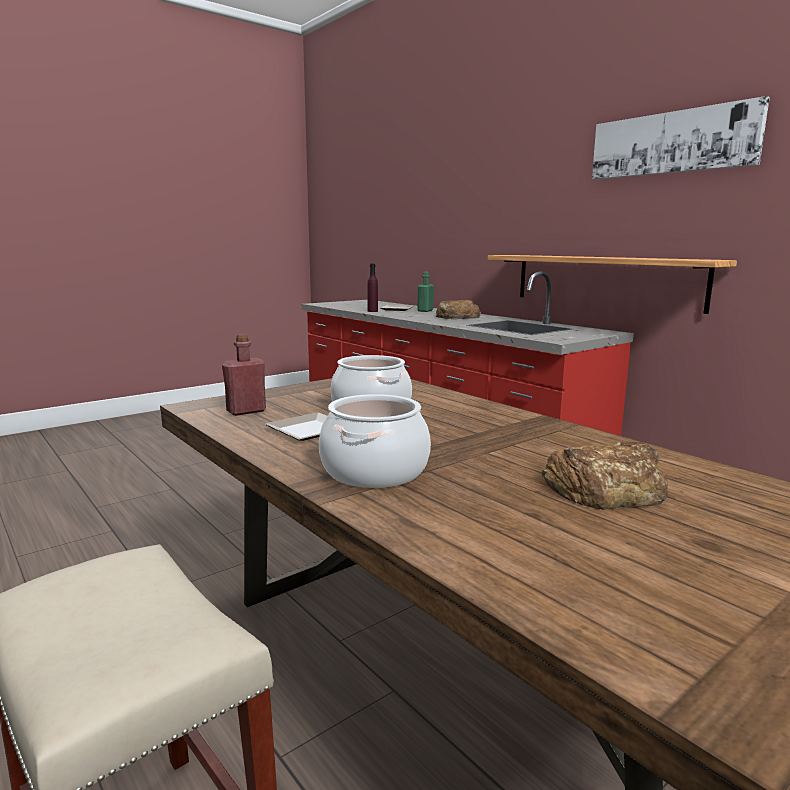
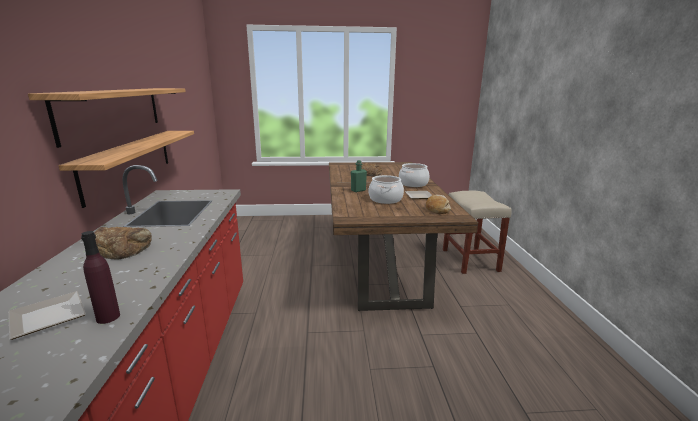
camera: 145 degrees left, 5 degrees up
red bottle [222,334,266,416] -> bread [426,195,451,214]
green bottle [418,272,434,312] -> green bottle moved to [351,160,367,192]
picture [592,96,770,180] -> none
none -> shelf [28,88,186,148]

